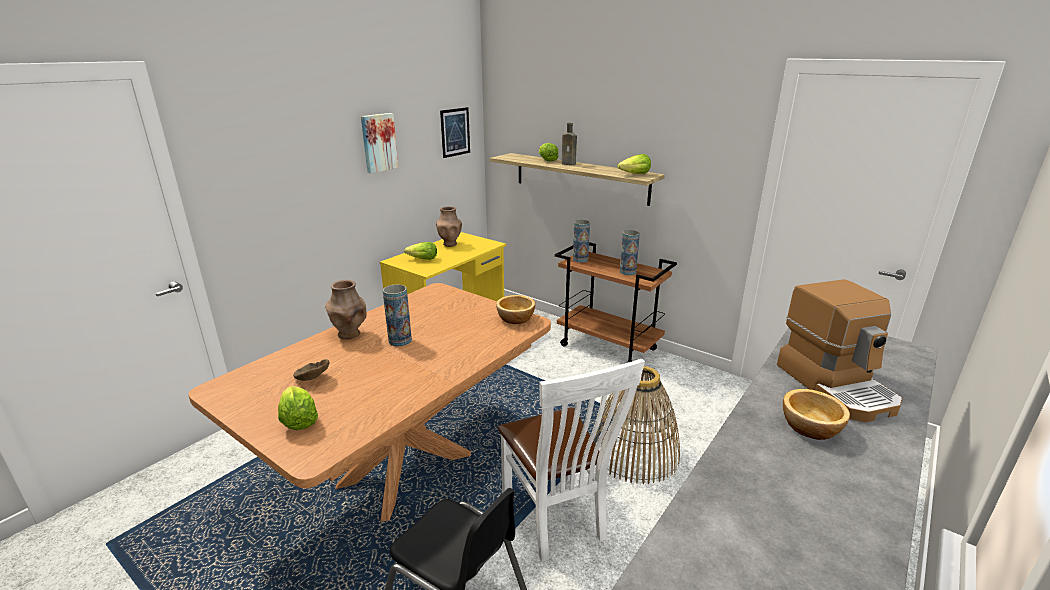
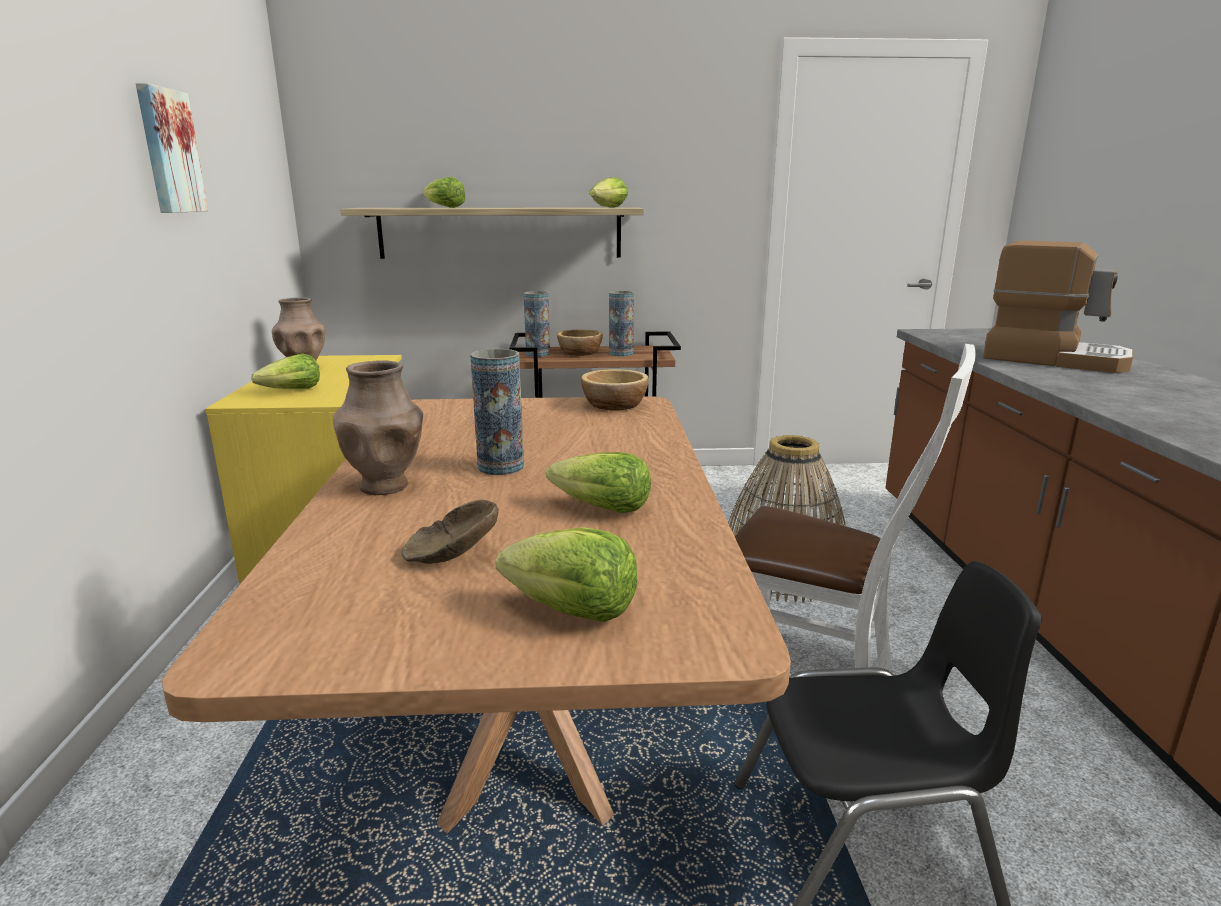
camera: 40 degrees left, 5 degrees down
picture [440,107,470,158] -> none
brown bottle [562,123,577,165] -> none
bowl [783,389,850,440] -> bowl moved to [557,330,603,356]
none -> lettuce [546,452,651,513]

